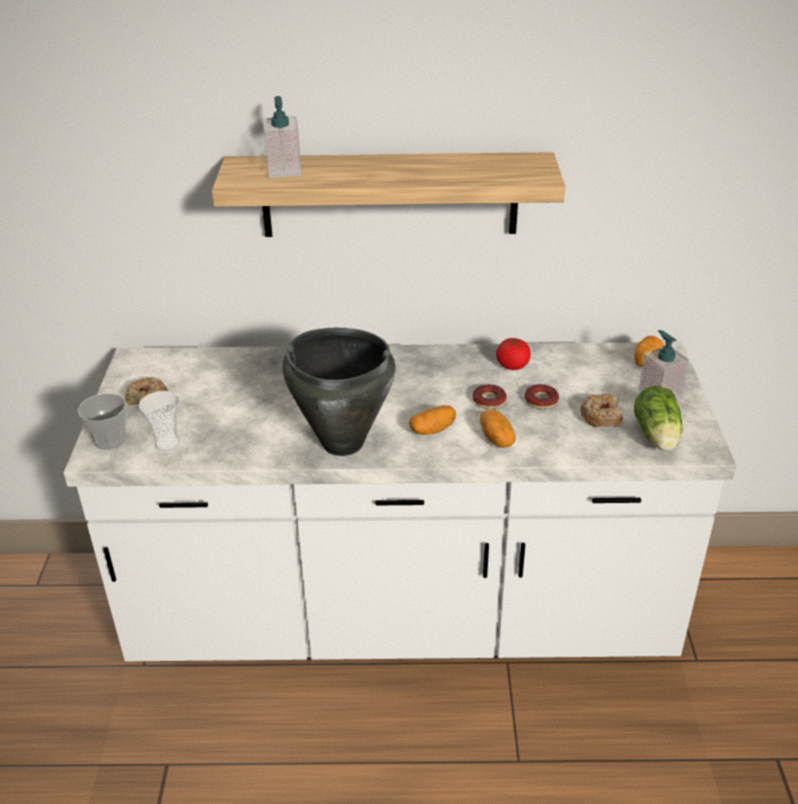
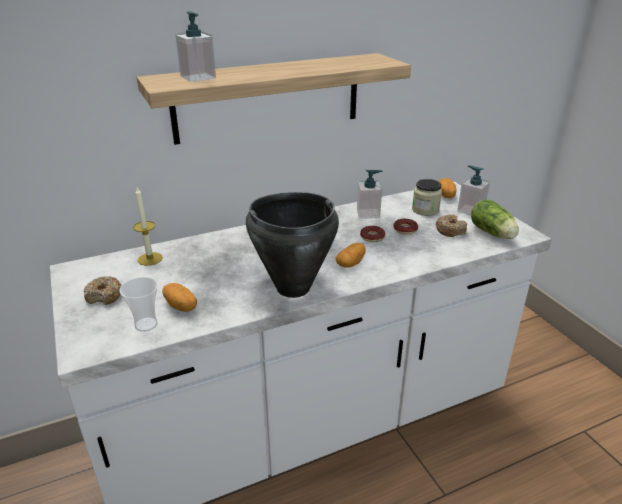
camera: 25 degrees left, 5 degrees down
cup [78,393,127,450] -> none
potato [480,410,516,448] -> potato moved to [162,283,197,312]
tomato [496,338,531,370] -> soap dispenser [357,170,382,219]
none -> candle [133,187,163,266]
none -> jar [412,179,442,216]

